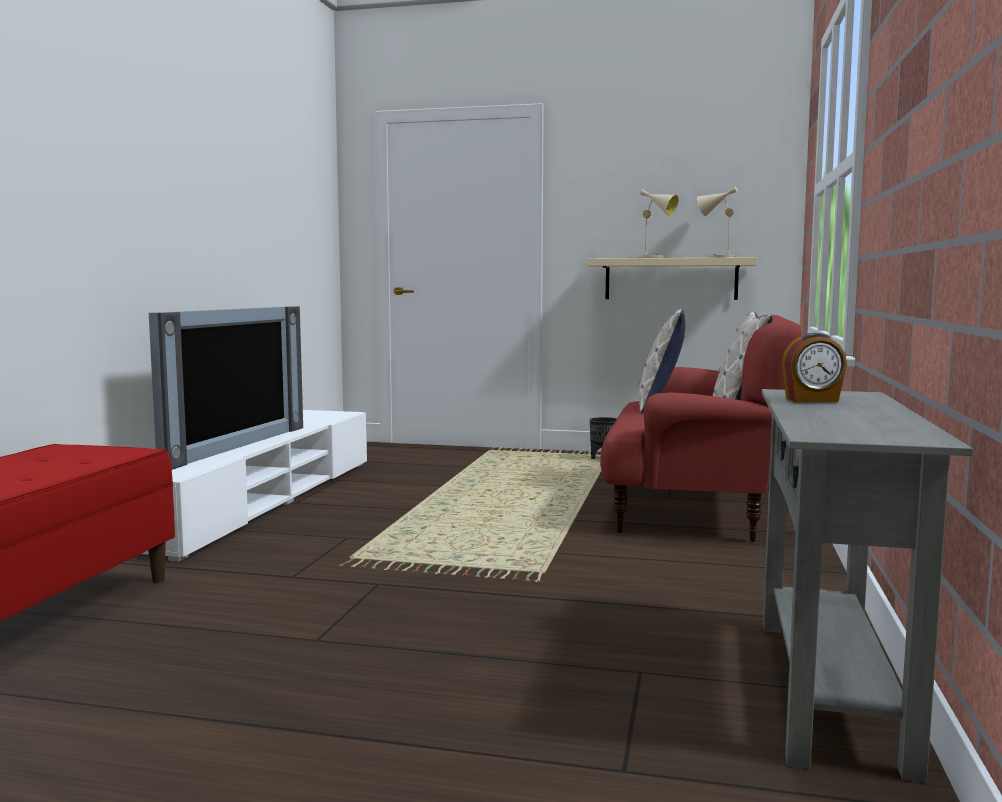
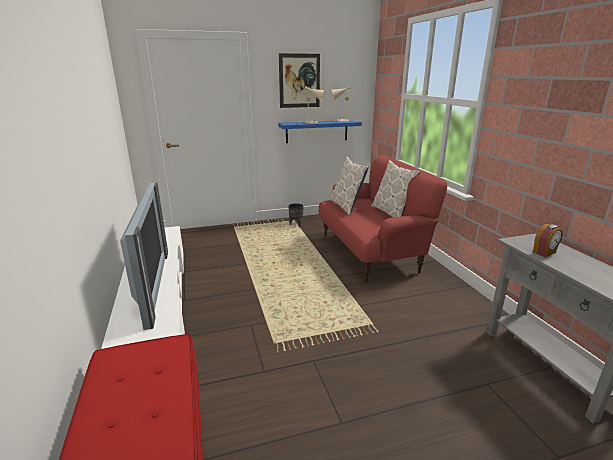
camera: 30 degrees left, 15 degrees up
beige shelf [587,257,757,300] -> blue shelf [278,120,362,143]
none -> picture [279,53,320,108]

